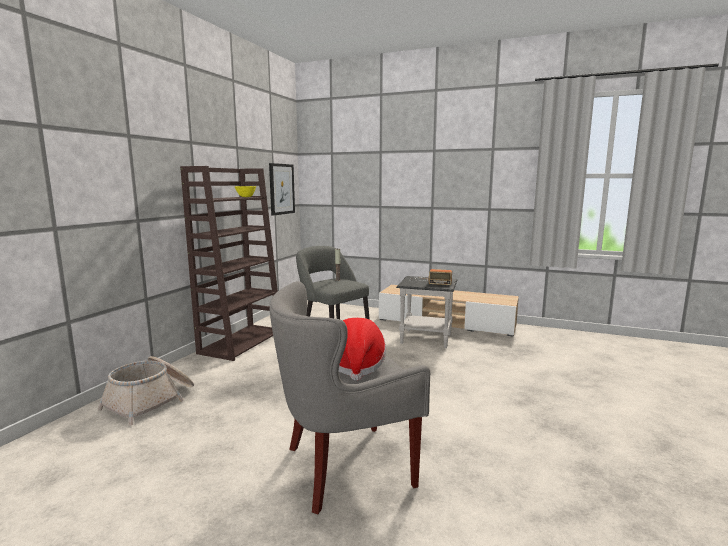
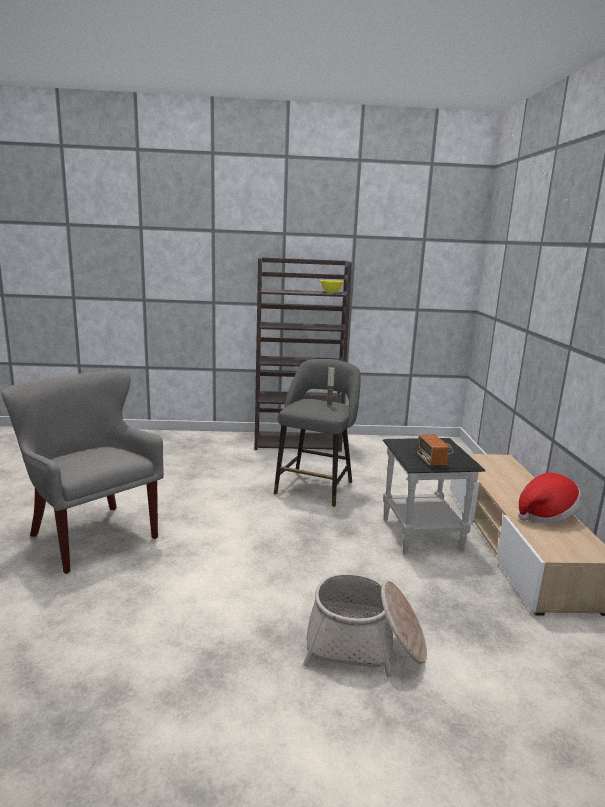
camera: 65 degrees right, 5 degrees up
basket [98,356,194,426] -> basket moved to [303,573,427,678]
picture [269,163,295,216] -> none
hat [339,318,386,381] -> hat moved to [518,473,582,524]

